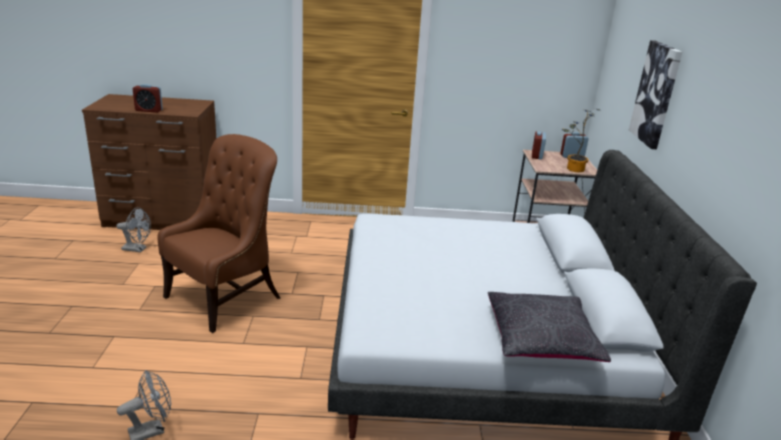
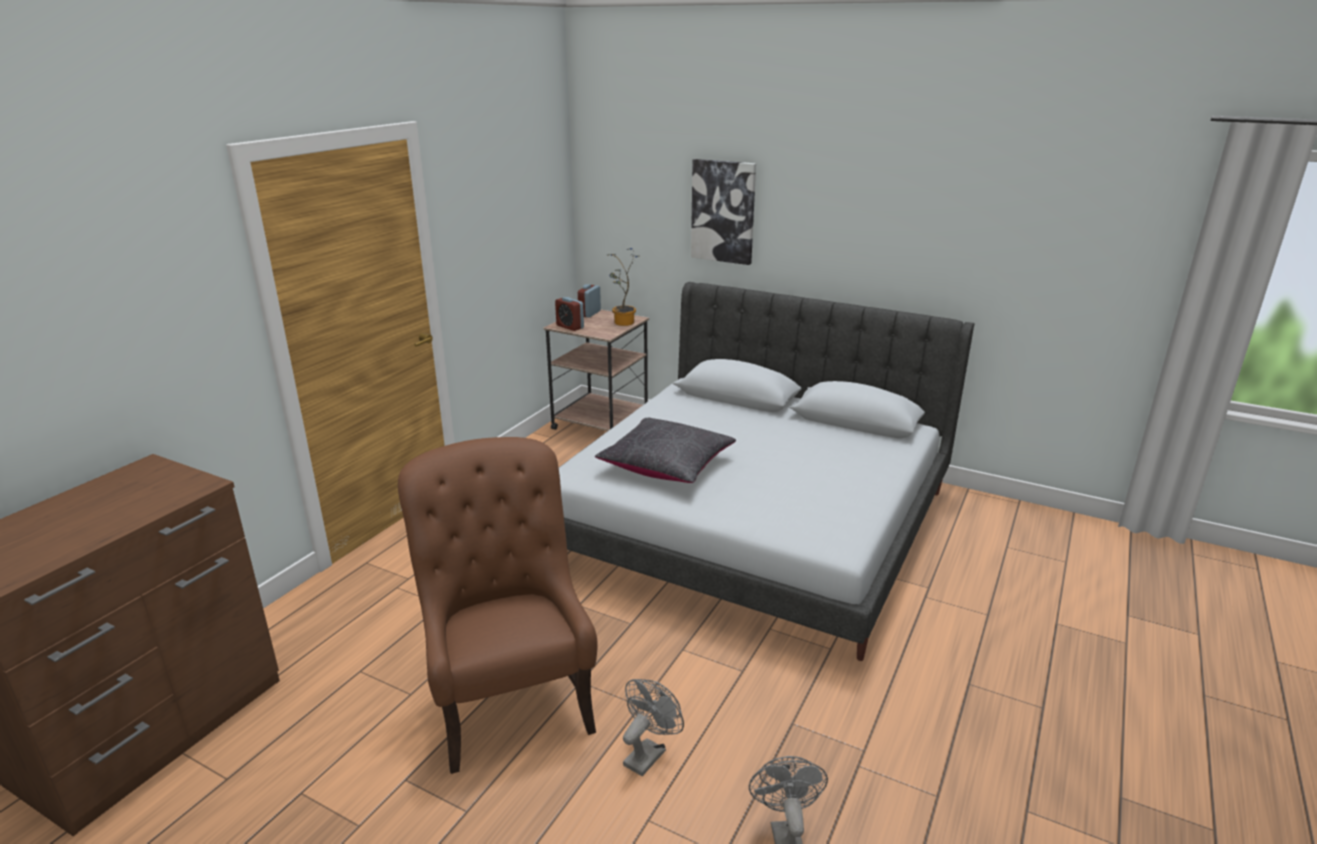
camera: 60 degrees left, 0 degrees up
grey fan [116,207,151,252] -> grey fan moved to [623,679,684,776]
alarm clock [133,84,163,113] -> none
black pillow [488,292,611,362] -> black pillow moved to [595,418,736,483]

